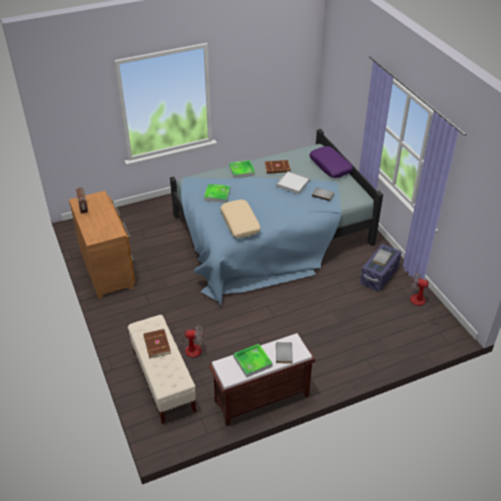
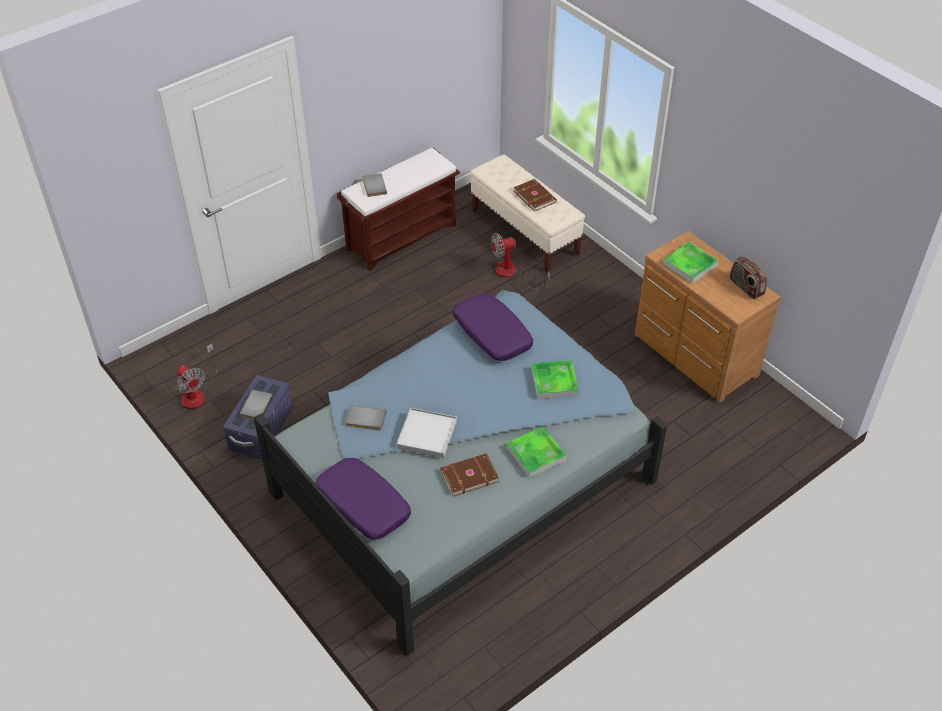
camera: 165 degrees right, 5 degrees up
beige pillow [220,200,261,238] -> purple pillow [453,294,533,361]
tray [233,344,273,377] -> tray moved to [663,242,719,284]
fan [410,273,437,323] -> fan turned 45 degrees clockwise [177,344,217,409]

